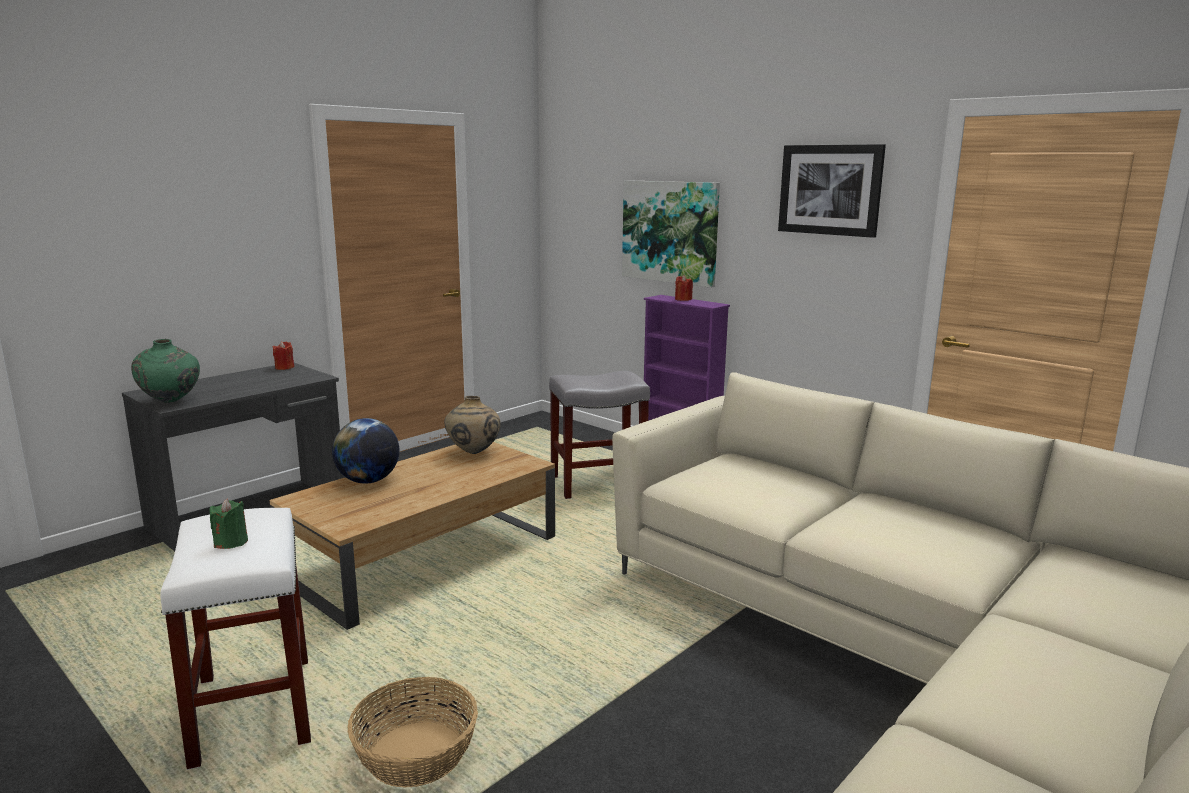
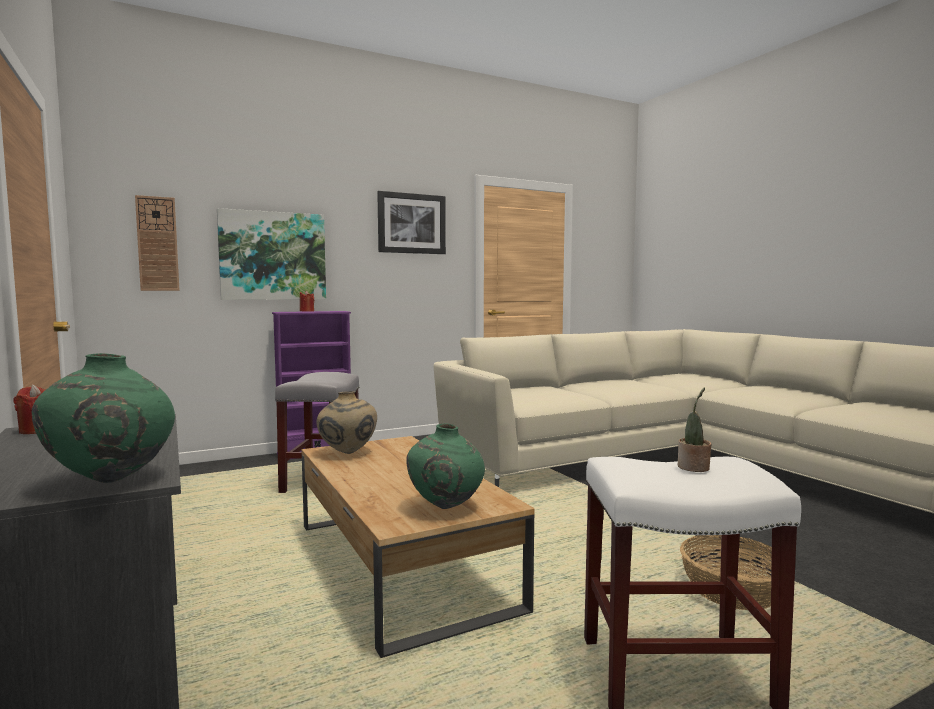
camera: 70 degrees left, 10 degrees down
green candle [209,499,248,549] -> potted plant [678,387,711,472]
globe [332,418,399,484] -> none
none -> wall clock [135,195,180,291]
none -> green vase [407,423,485,509]

